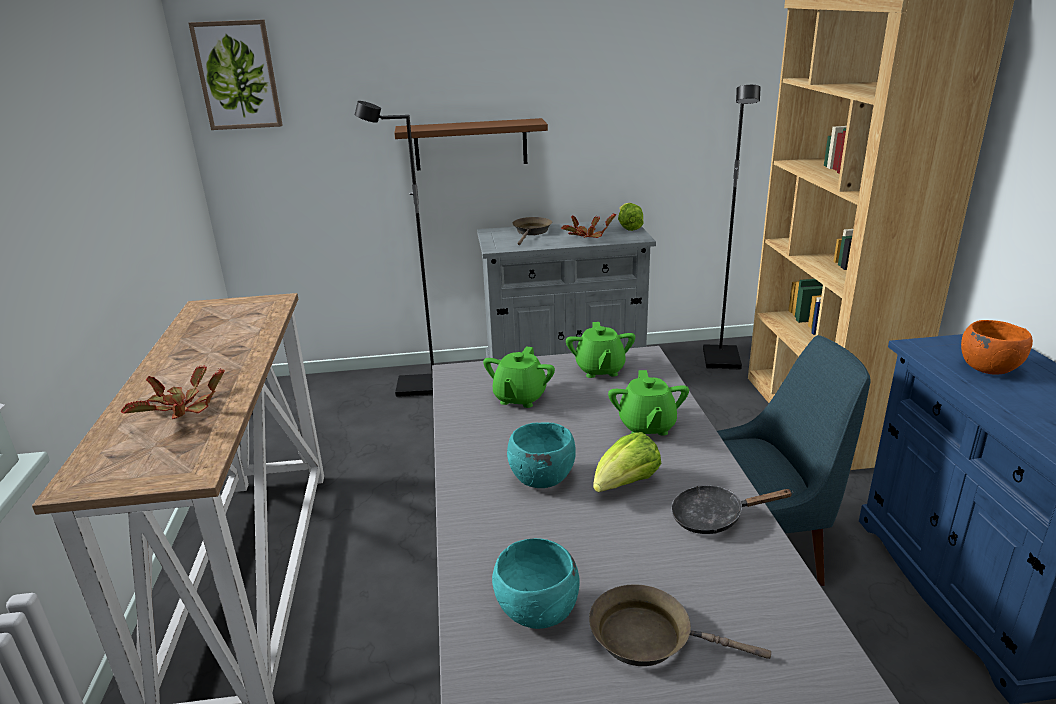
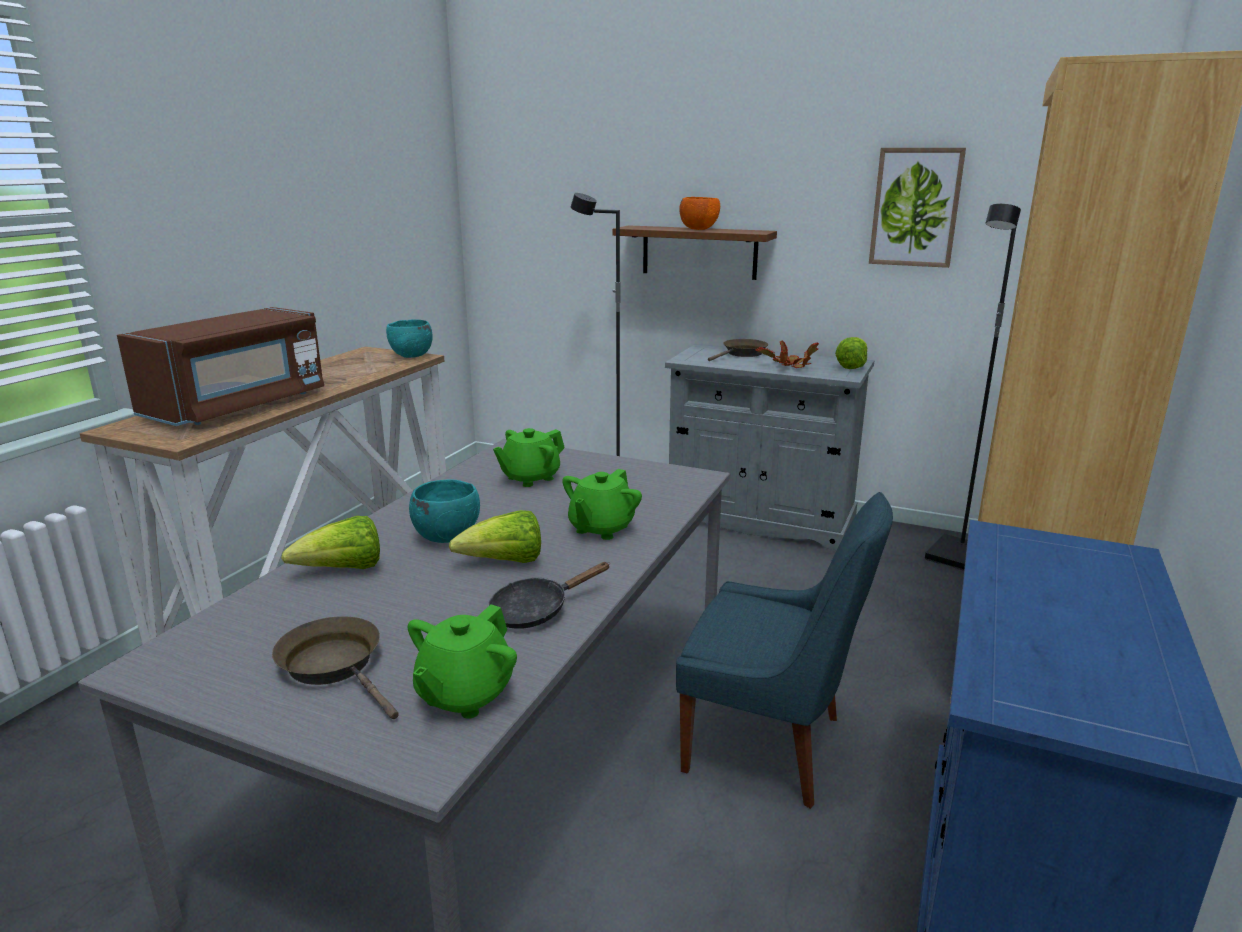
camera: 30 degrees right, 5 degrees down
potted plant [121,365,225,419] -> brown microwave [117,307,324,426]
picture [188,20,283,130] -> picture moved to [869,148,966,268]
turquoise bowl [492,538,580,629] -> turquoise bowl moved to [386,319,433,358]
green teapot [566,322,635,378] -> green teapot moved to [408,604,517,719]
black frying pan [671,485,792,534] -> black frying pan turned 60 degrees counterclockwise [488,562,610,629]
orange bowl [961,320,1033,375] -> orange bowl moved to [679,197,720,230]
none -> lettuce [281,516,380,569]

